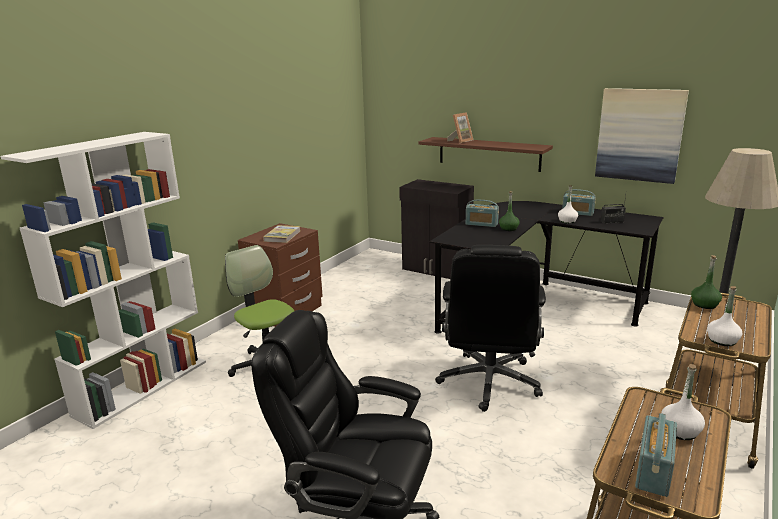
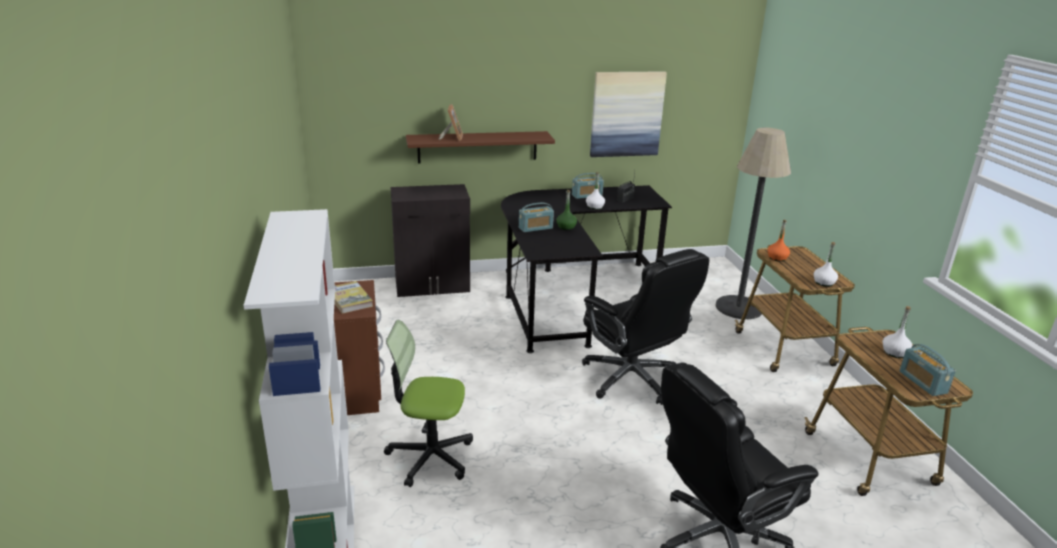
camera: 45 degrees left, 5 degrees up
green bottle [691,255,722,309] -> orange bottle [767,220,790,262]

